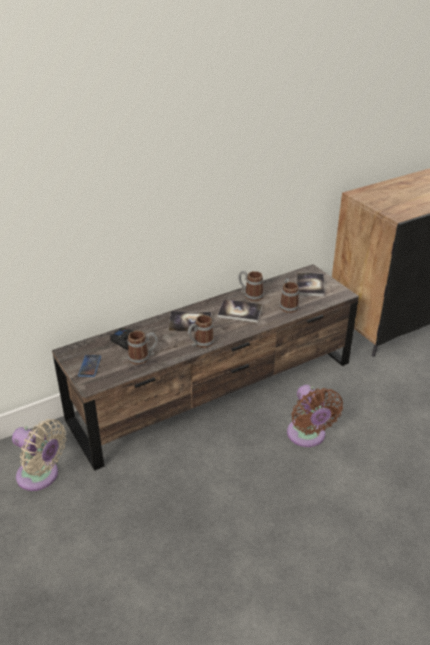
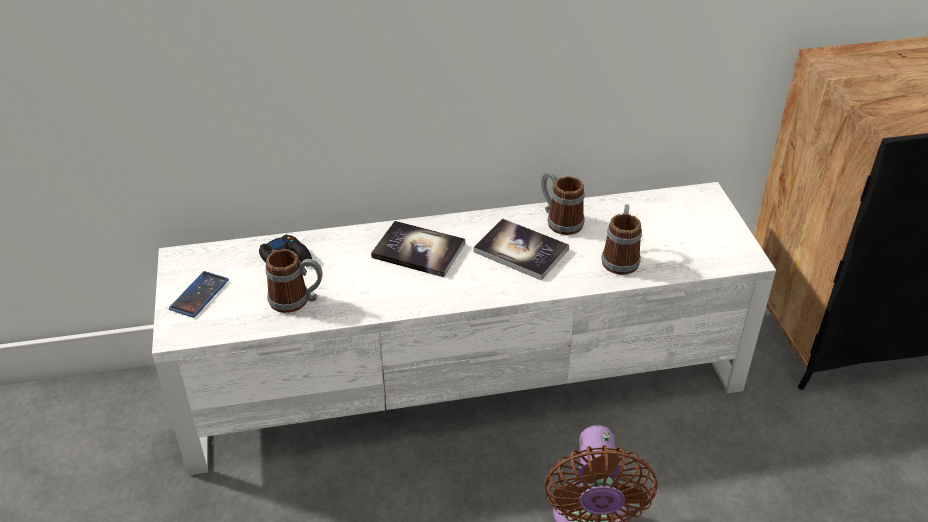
camera: 20 degrees right, 5 degrees up
beige fan [12,419,66,491] -> none
brown tv stand [52,264,359,471] -> white tv stand [152,182,776,475]
mug [188,315,214,348] -> none
book [297,272,325,297] -> none

